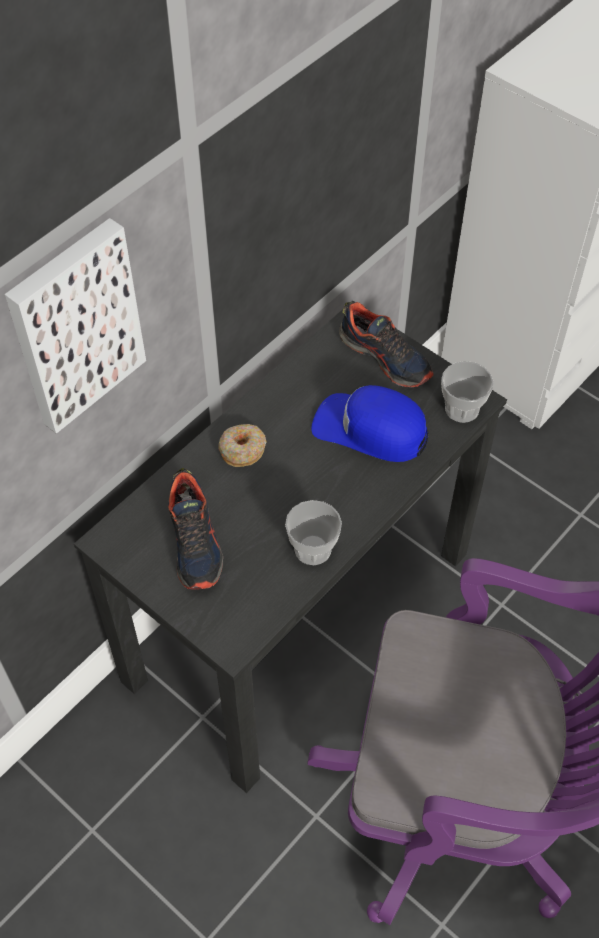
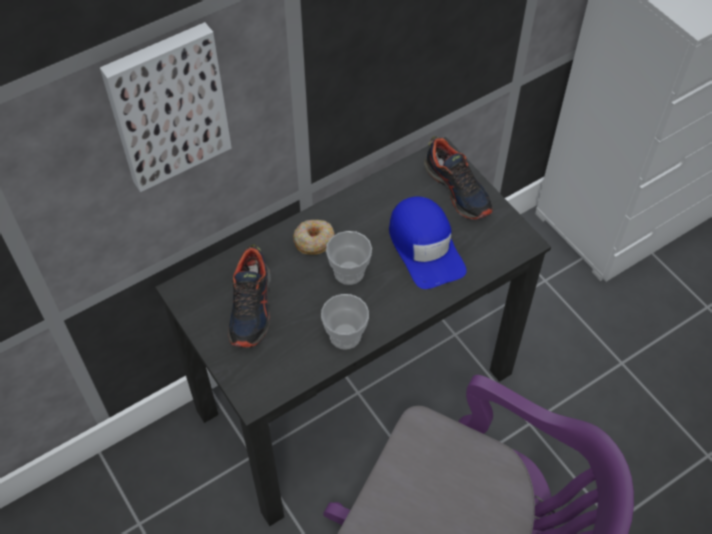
camera: 15 degrees right, 0 degrees up
blue cap [311,385,428,462] -> blue cap turned 150 degrees counterclockwise [389,196,467,289]
cup [441,361,494,423] -> cup moved to [326,231,372,285]

